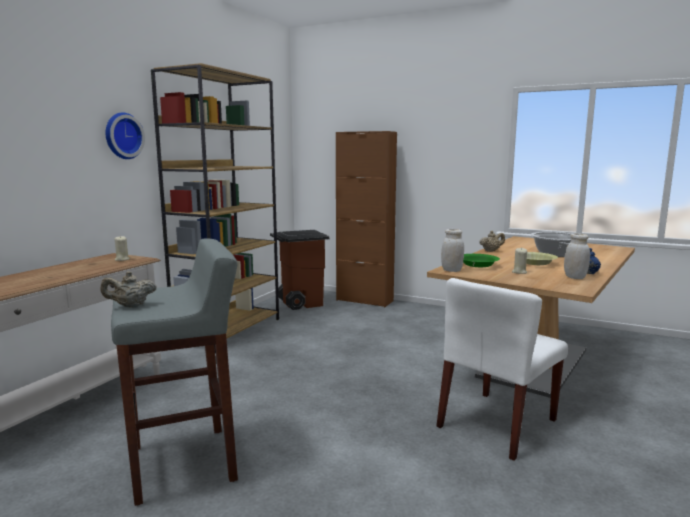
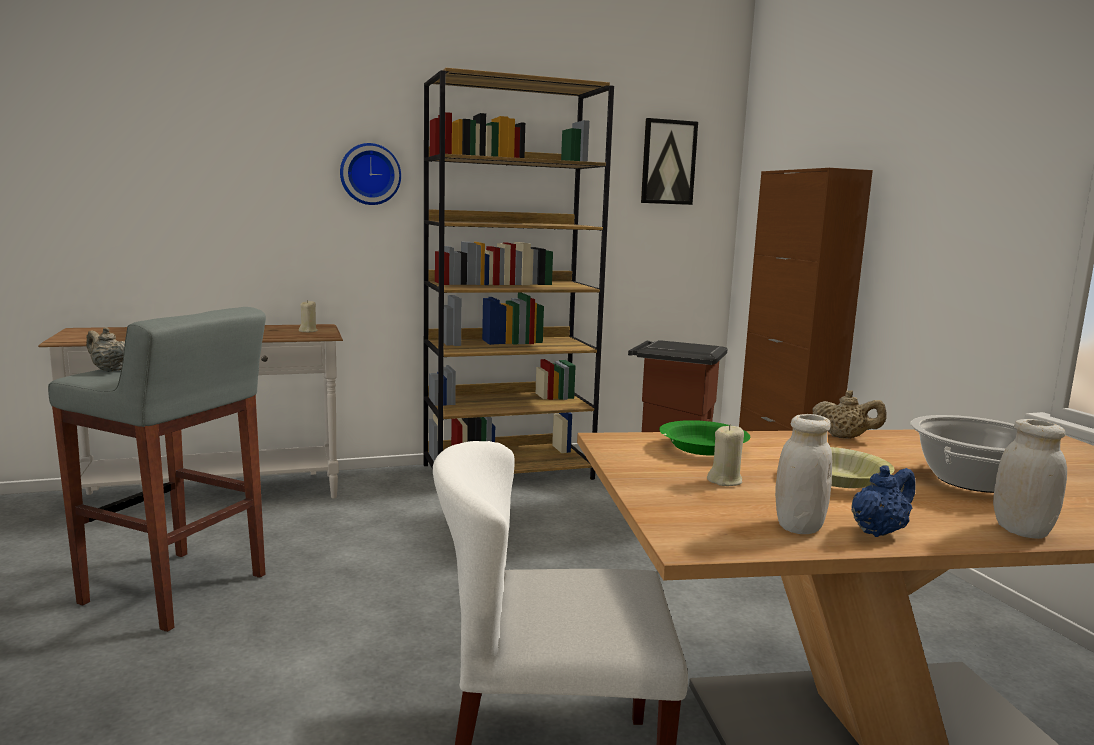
camera: 45 degrees right, 0 degrees up
white jar [441,229,464,272] -> white jar moved to [993,419,1067,539]
none -> picture [641,118,698,205]

